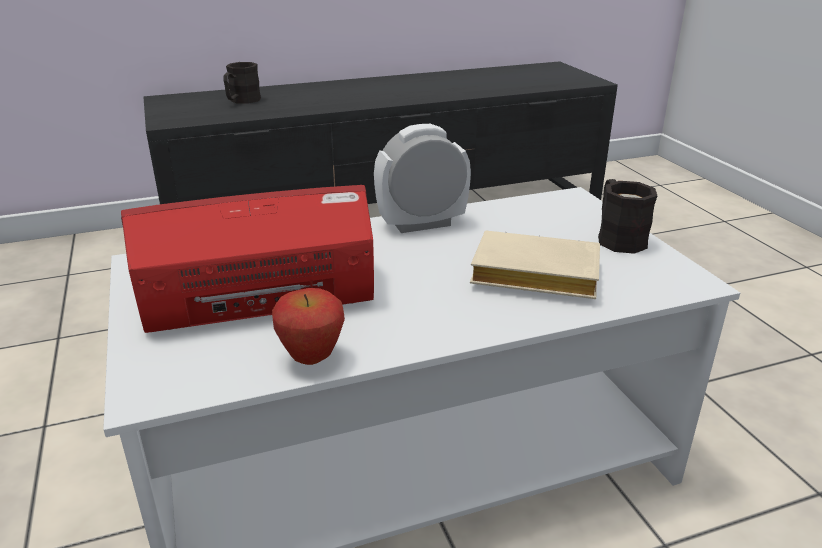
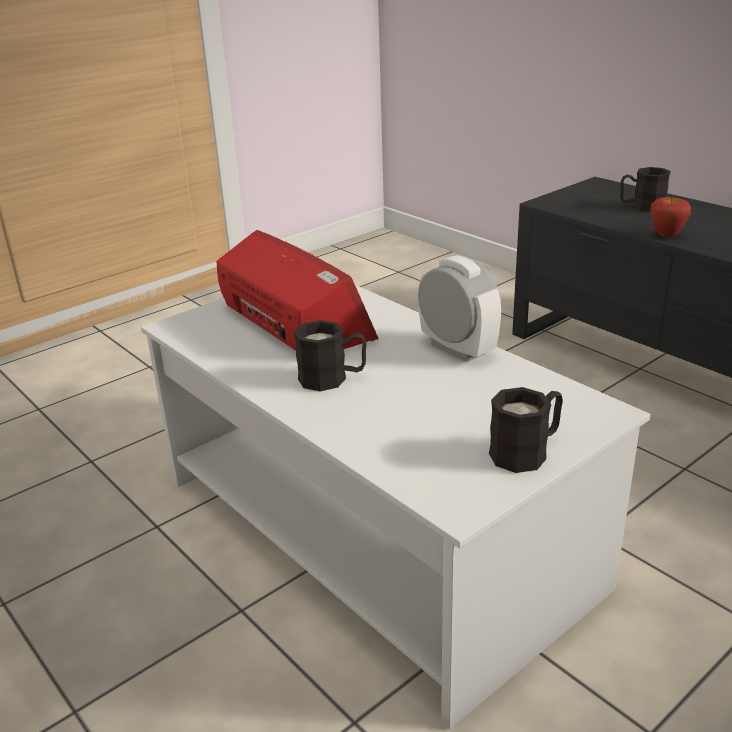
camera: 70 degrees right, 0 degrees up
apple [272,288,345,365] -> apple moved to [650,197,691,237]
beige book [470,231,600,299] -> none
none -> black mug [294,320,367,391]

